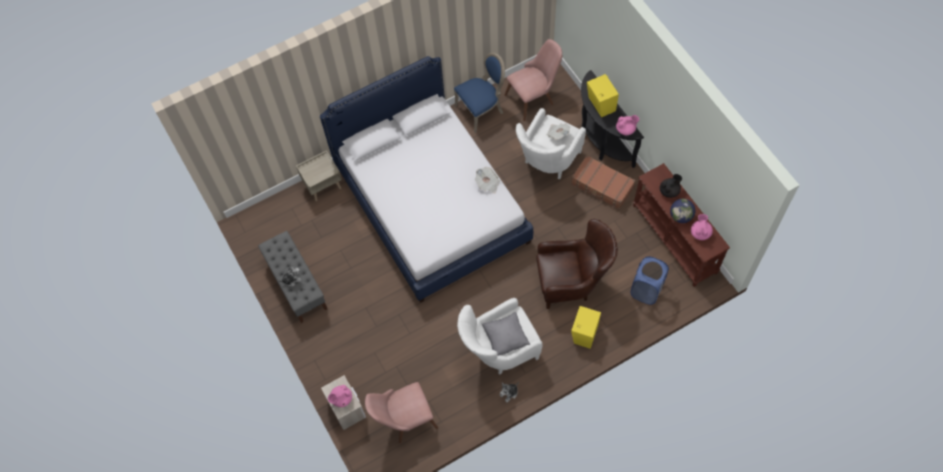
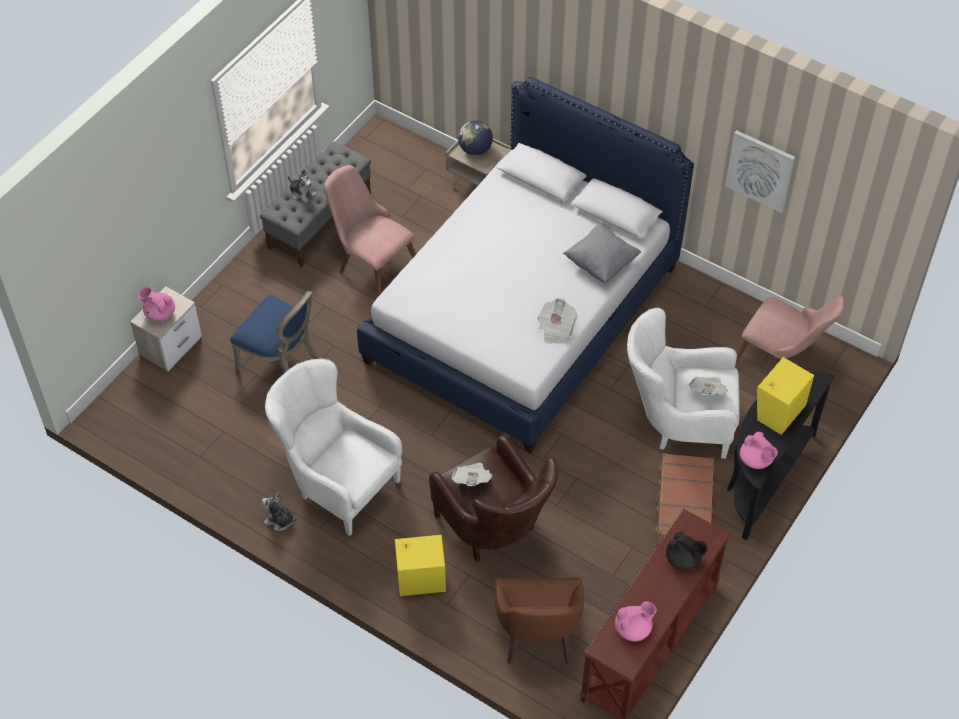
camera: 60 degrees right, 10 degrees down
pink chair [365,382,438,443] -> pink chair moved to [324,165,416,298]
blue chair [454,52,505,133] -> blue chair moved to [230,290,318,374]
grey pillow [482,312,530,356] -> grey pillow moved to [563,223,641,283]
blue laundry basket [630,257,669,305] -> brown armchair [494,578,584,665]
globe [670,199,695,223] -> globe moved to [458,121,493,155]
none -> newspaper [451,463,493,486]
none -> picture [725,130,795,213]

